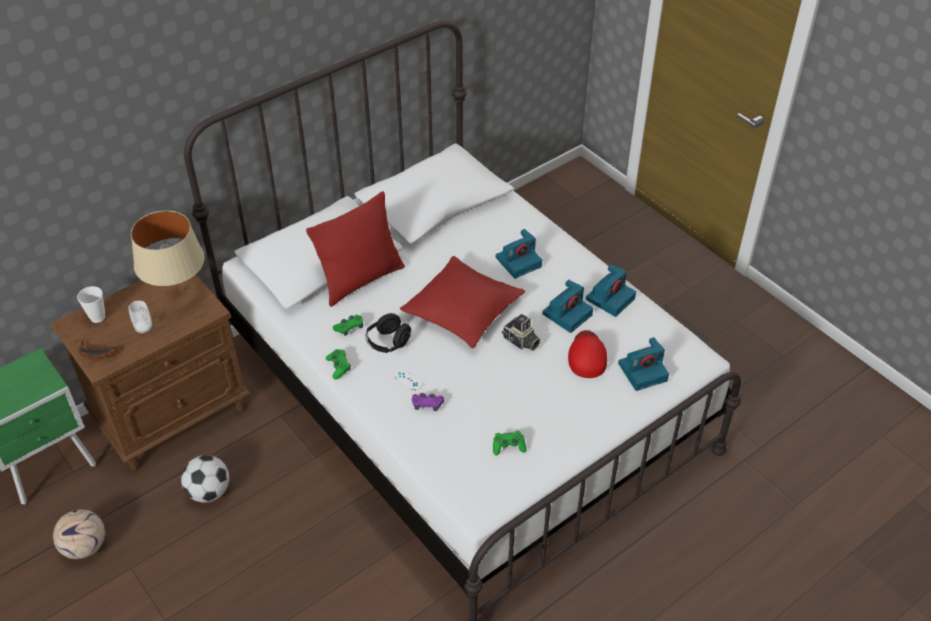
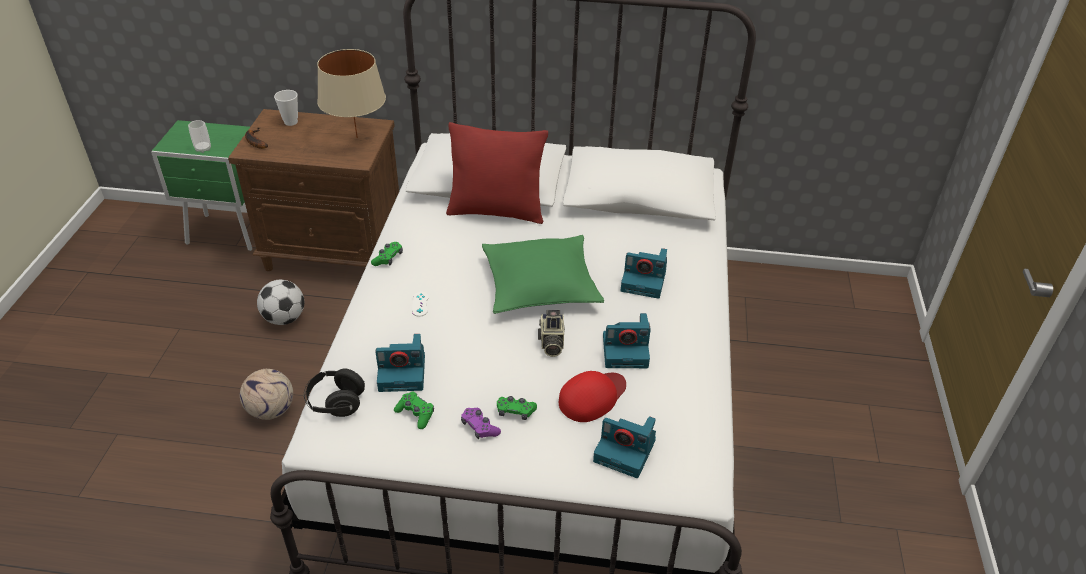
camera: 45 degrees right, 5 degrees down
football [53,510,105,559] -> football moved to [240,369,293,420]
cup [128,301,152,334] -> cup moved to [188,120,211,153]
green game controller [333,315,363,336] -> green game controller moved to [497,396,537,420]
black headphones [366,313,411,353] -> black headphones moved to [304,369,365,417]
red pillow [400,256,525,348] -> green pillow [482,235,604,314]
purple game controller [412,393,444,411] -> purple game controller moved to [461,408,501,439]
camera [586,265,636,317] -> camera moved to [375,334,425,392]

